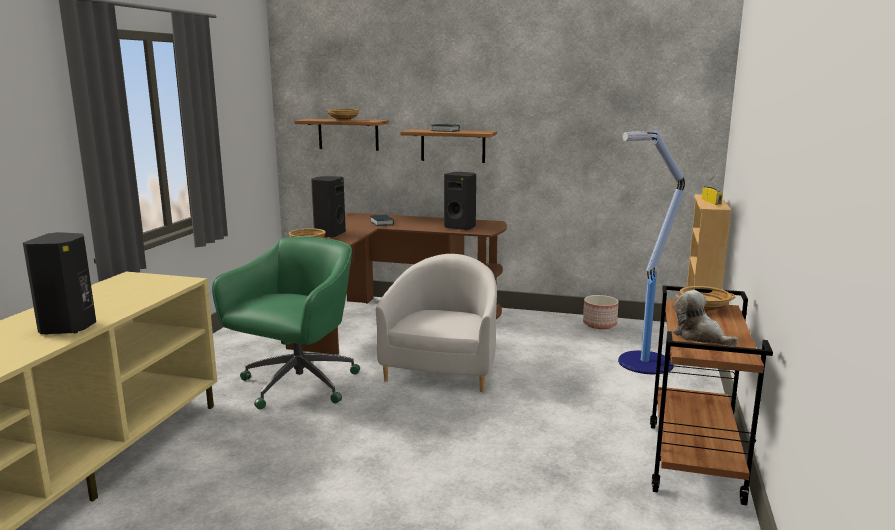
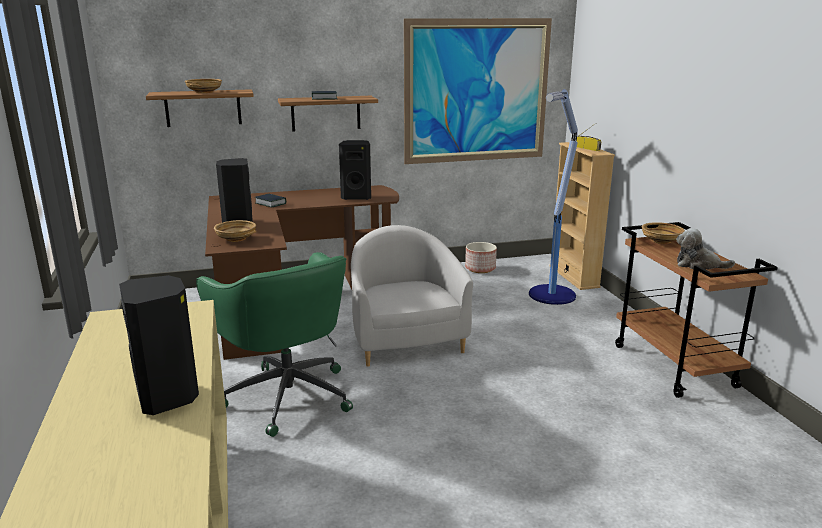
camera: 30 degrees left, 5 degrees up
green office chair [212,236,360,409] -> green office chair turned 150 degrees clockwise [196,252,353,437]
none -> picture [404,18,552,164]

